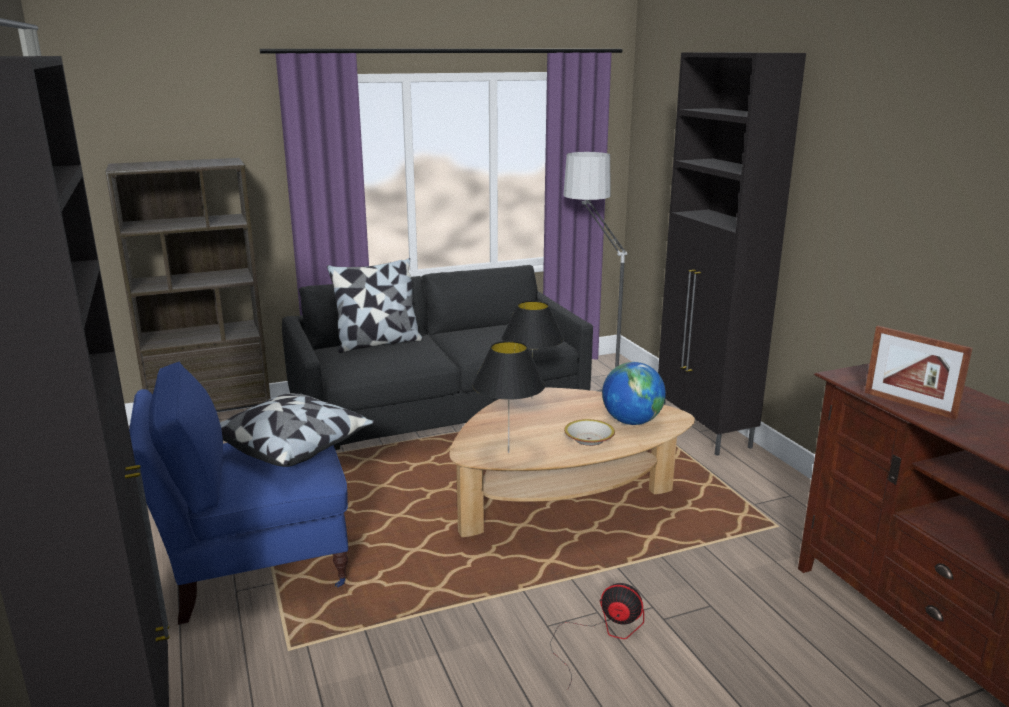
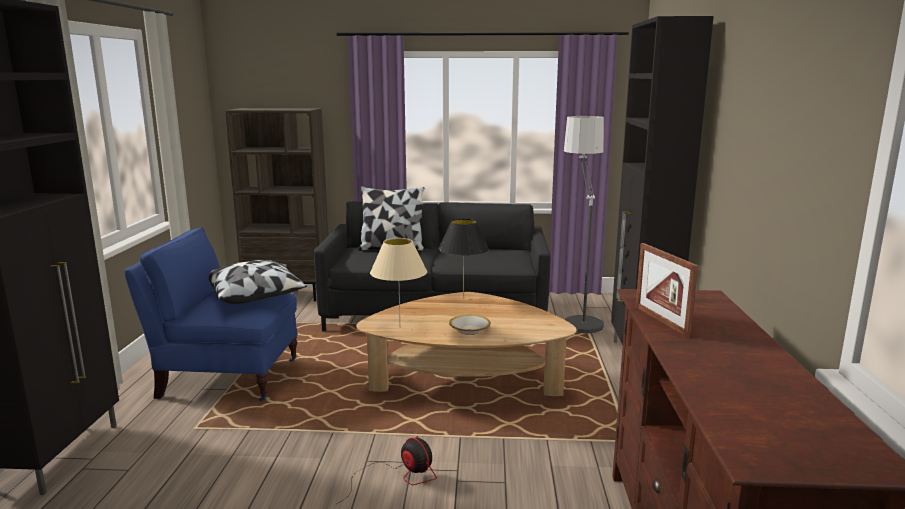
camera: 25 degrees right, 5 degrees down
black table lamp [473,341,545,453] -> beige table lamp [370,238,427,321]
globe [602,362,666,425] -> none

